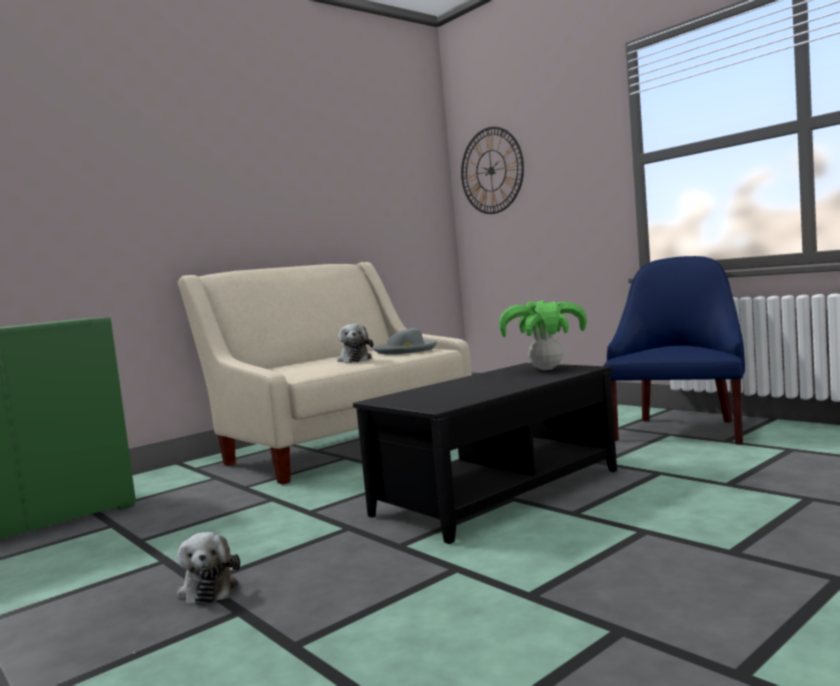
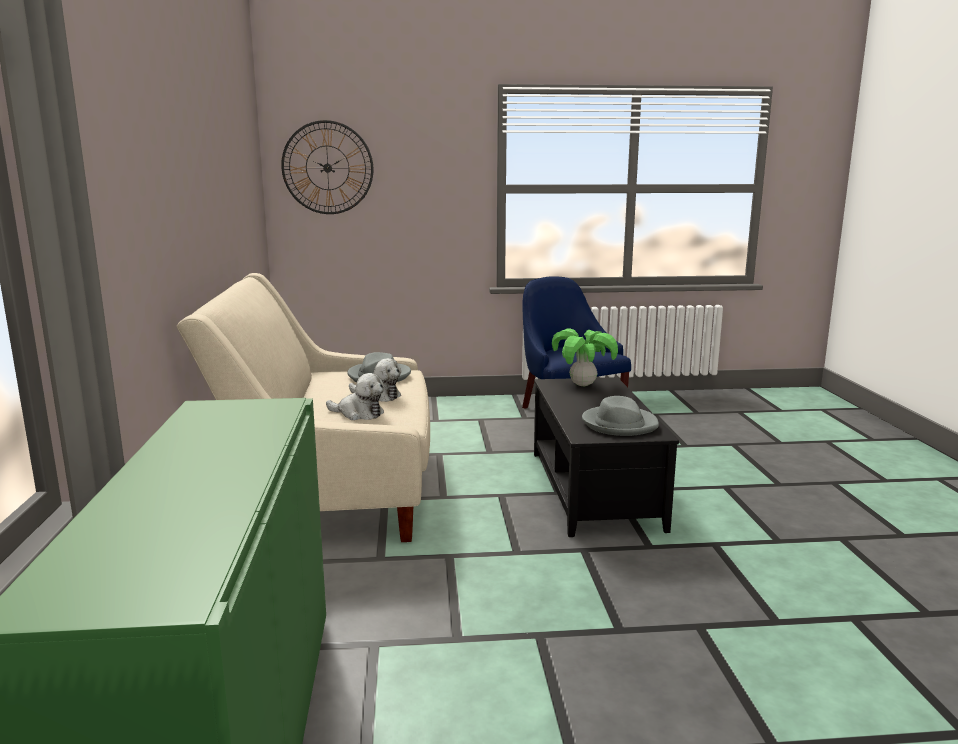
camera: 55 degrees left, 10 degrees up
plush toy [177,532,240,605] -> plush toy moved to [326,373,384,420]
none -> grey hat [582,396,659,436]

